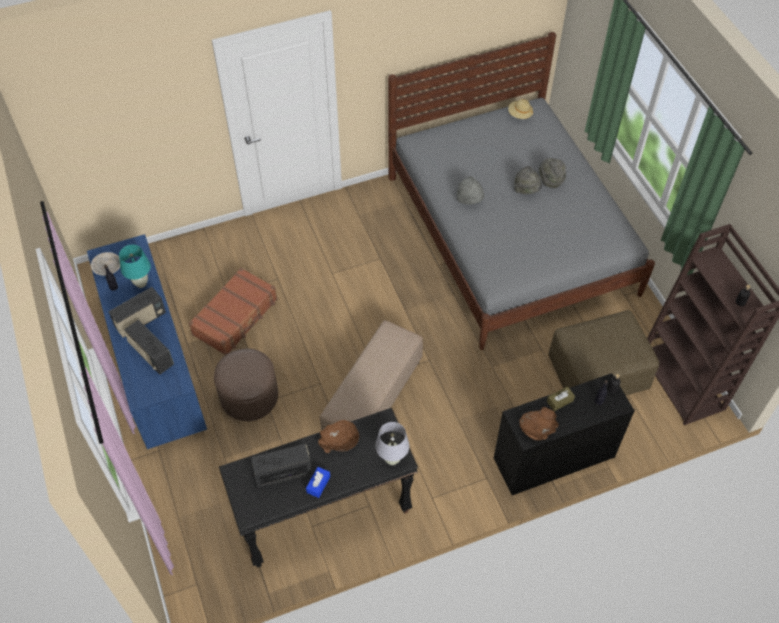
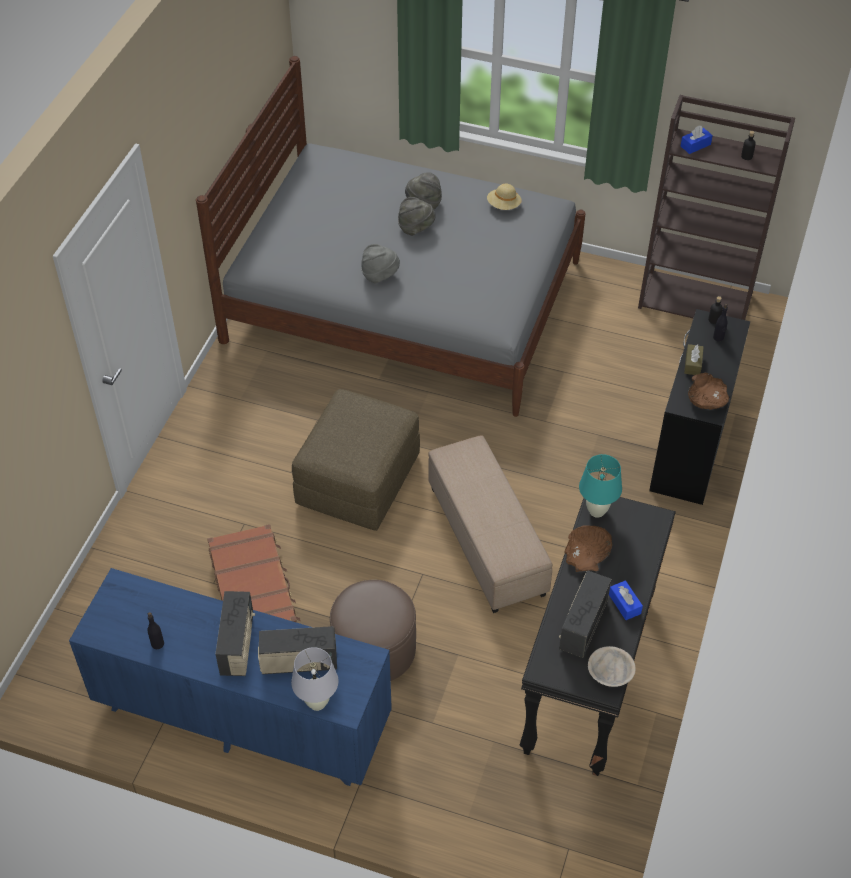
camera: 50 degrees left, 5 degrees down
beige bowl [91,252,120,276] -> beige bowl moved to [588,646,635,687]
turquoise table lamp [119,245,151,288] -> turquoise table lamp moved to [579,454,622,518]
white table lamp [375,422,409,465] -> white table lamp moved to [291,647,338,711]
beige hat [508,99,533,119] -> beige hat moved to [487,184,522,210]
brown ottoman [549,310,659,395] -> brown ottoman moved to [292,389,420,531]
none -> blue tissue box [681,126,713,154]

